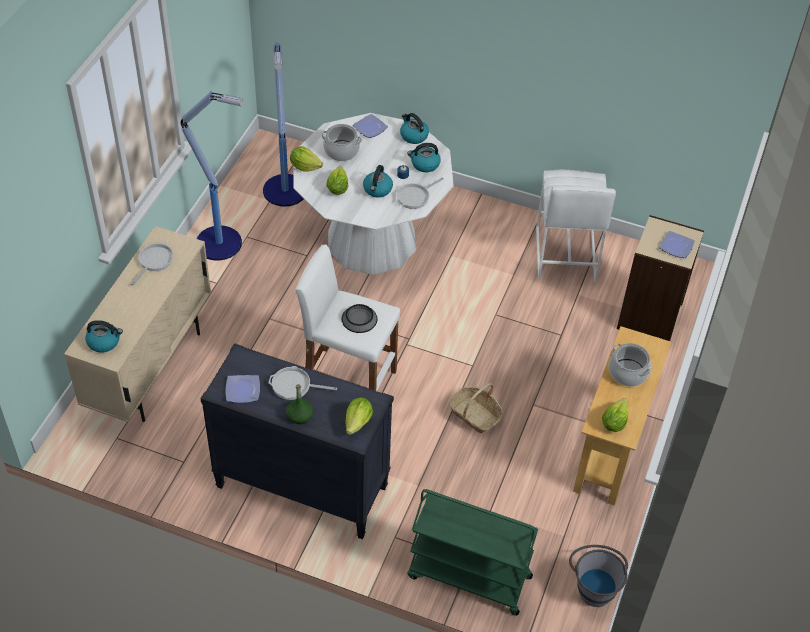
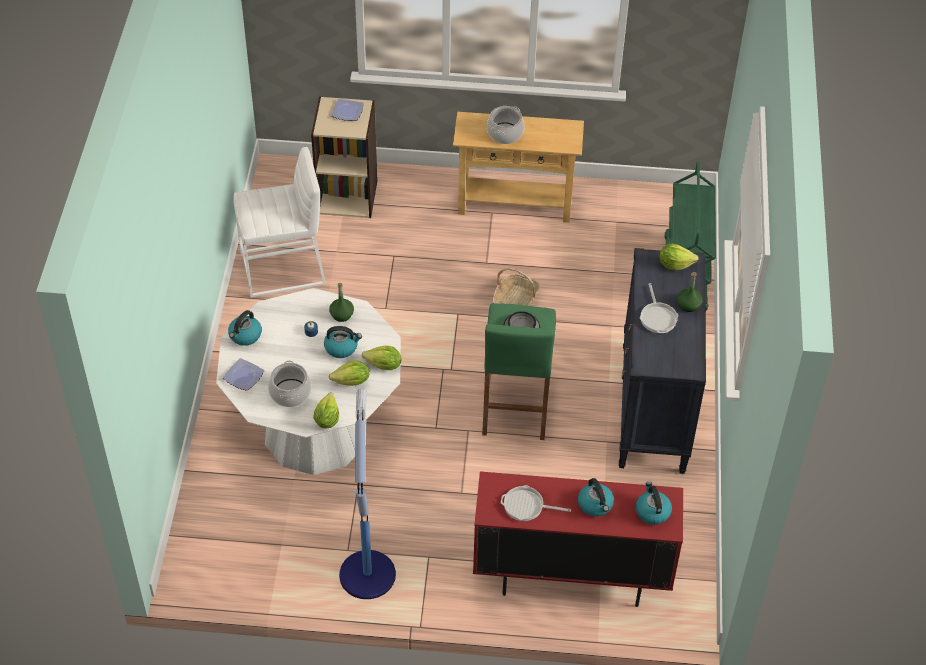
camera: 105 degrees left, 0 degrees up
beige cabinet [64,226,211,422] -> red cabinet [473,471,683,607]
plate [226,375,260,403] -> none
floor lamp [263,43,304,206] -> none
white stool [296,245,400,391] -> green stool [482,303,556,440]
frying pan [396,177,444,209] -> green bottle [329,283,354,322]
kettle [407,143,441,172] -> kettle moved to [578,478,614,516]
grey bucket [569,545,628,607] -> none
lettuce [602,398,628,432] -> lettuce moved to [362,346,401,370]

